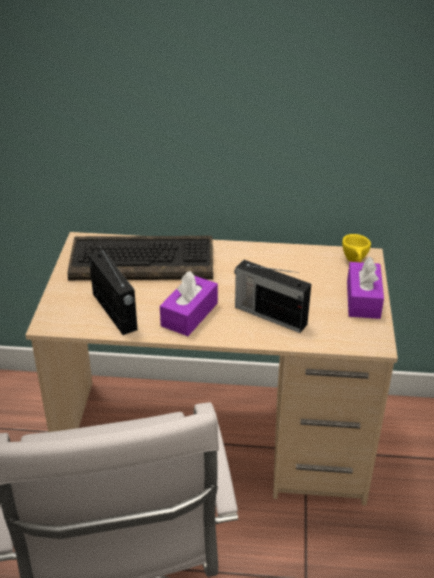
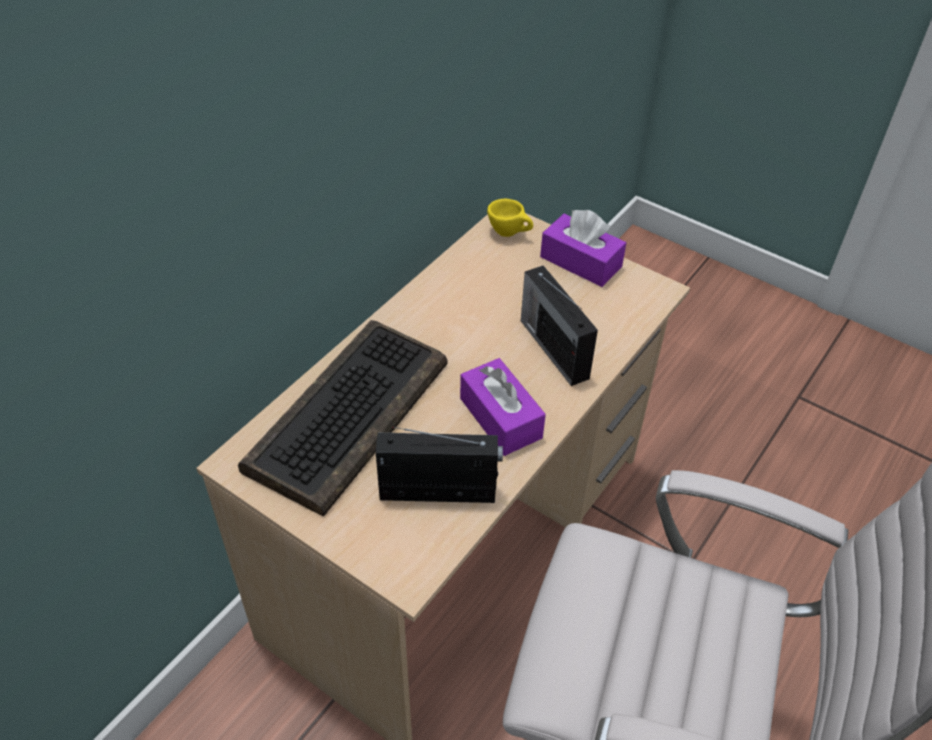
camera: 60 degrees left, 10 degrees up
radio [234,260,311,333] -> radio turned 90 degrees clockwise [521,266,598,386]

